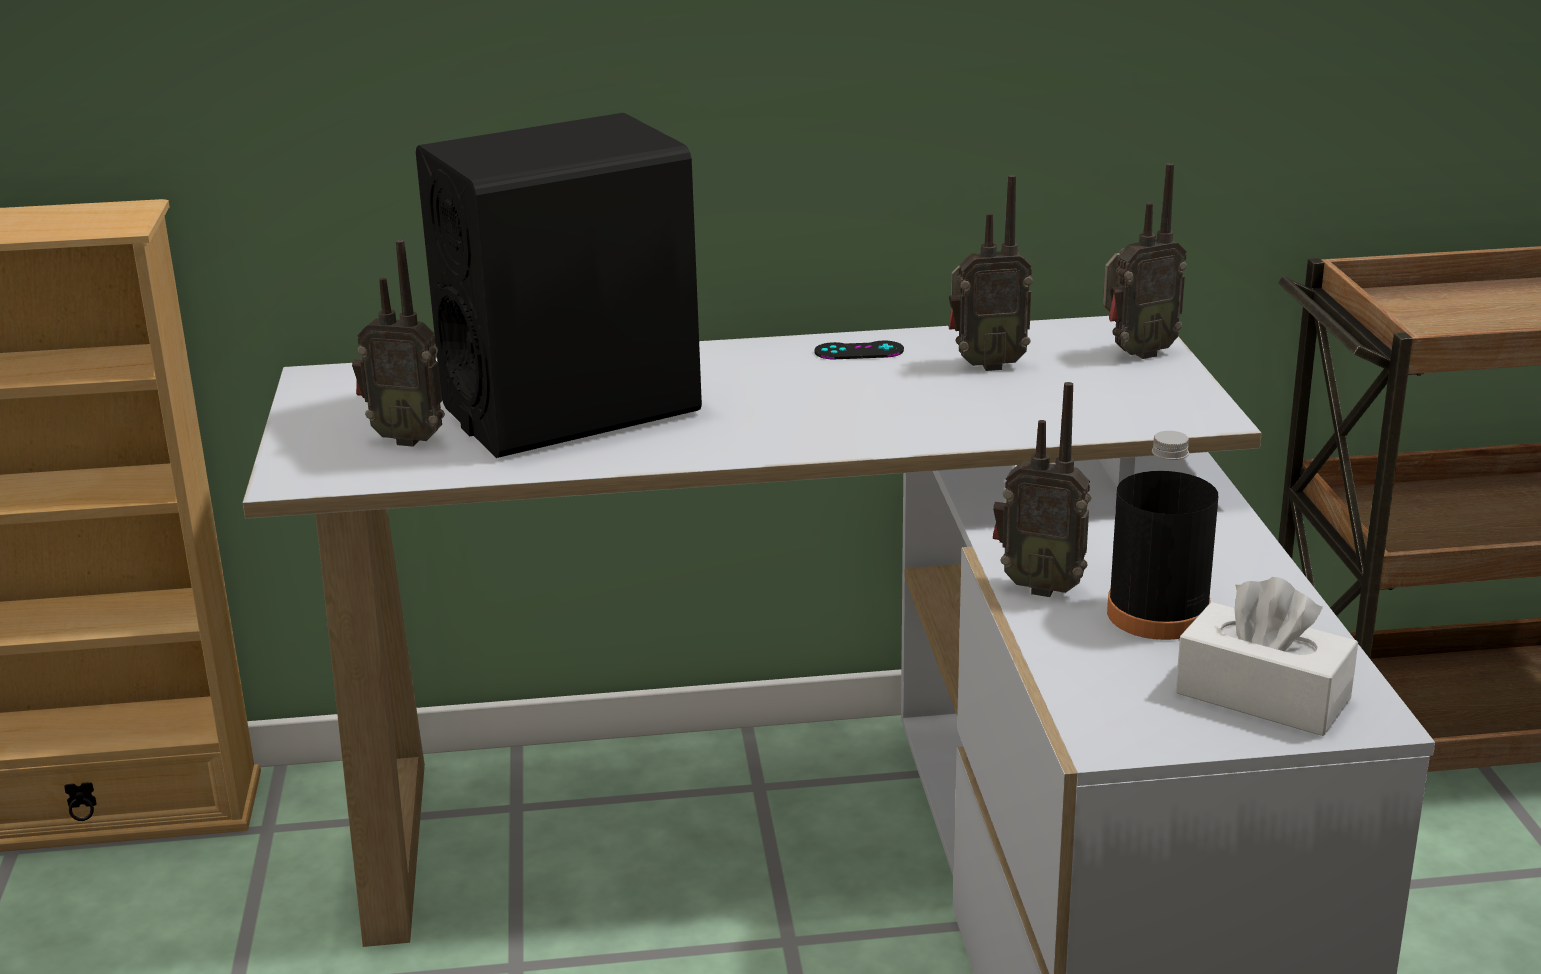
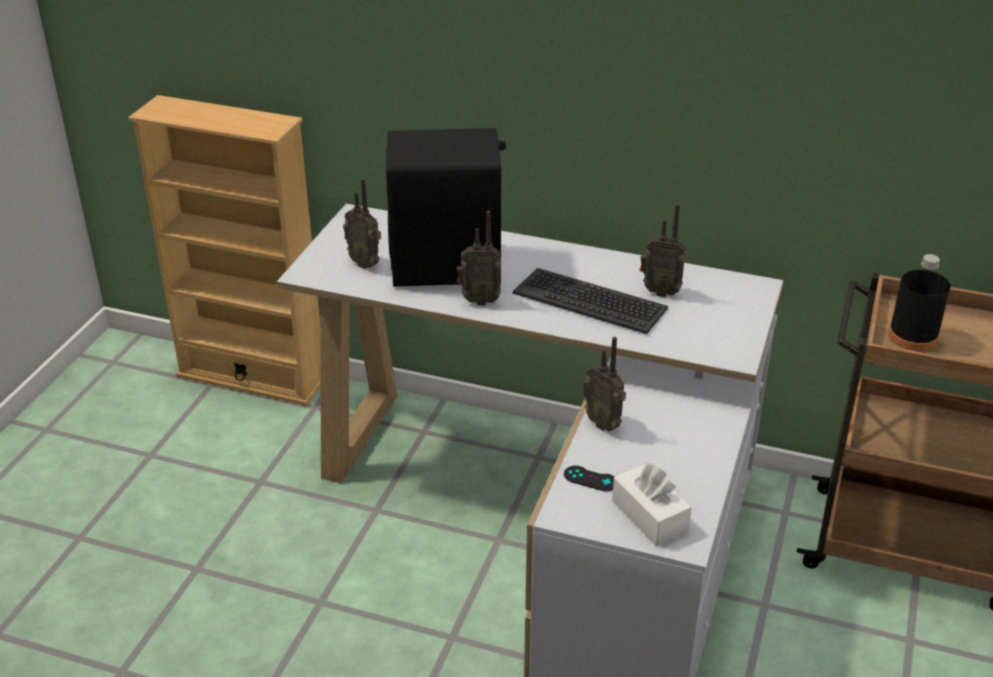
camera: 25 degrees right, 10 degrees up
black game controller [814,341,904,359] -> black game controller moved to [564,466,614,491]
radio [1103,163,1187,359] -> radio moved to [457,211,501,305]
black bottle [1107,431,1218,640] -> black bottle moved to [888,254,951,351]
none -> keyboard [512,268,668,334]

